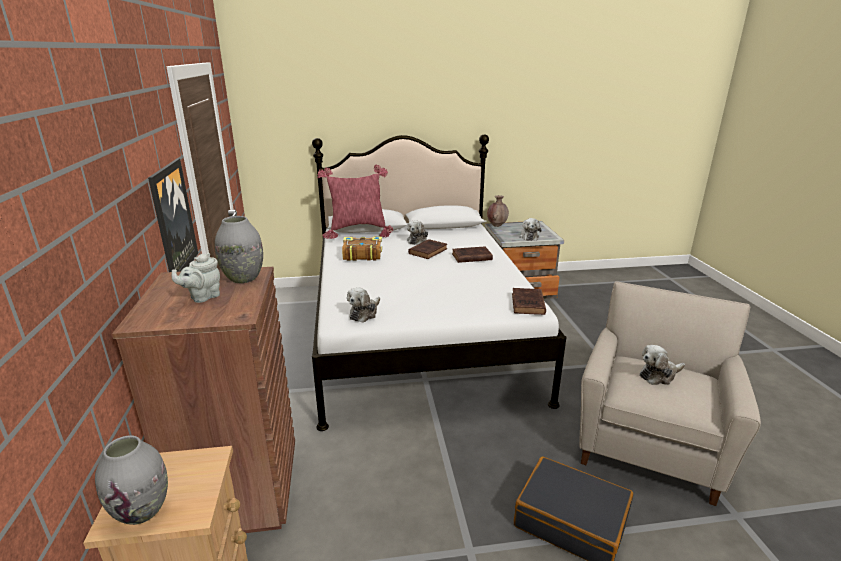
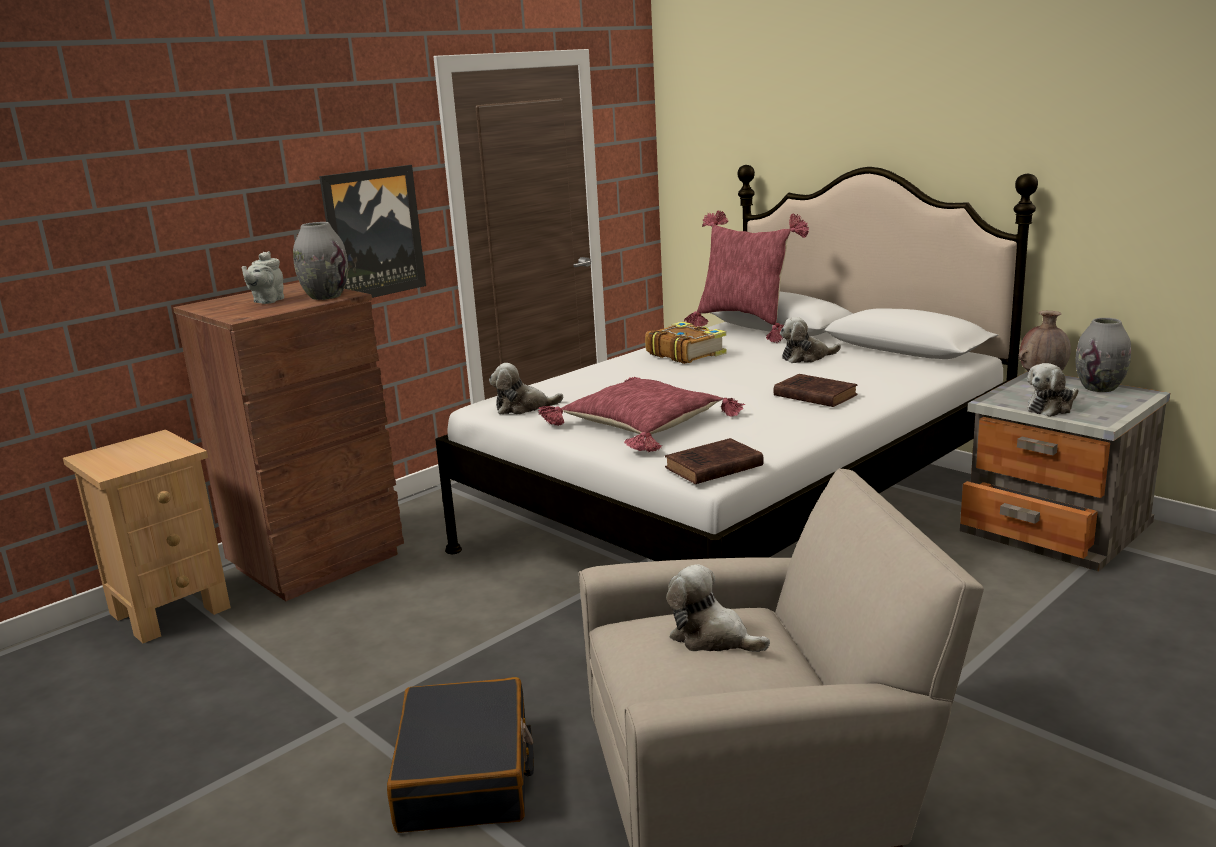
camera: 55 degrees right, 5 degrees down
grey vase [95,435,168,525] -> grey vase moved to [1076,318,1131,392]
grey teapot [172,253,220,303] -> grey teapot turned 75 degrees counterclockwise [241,251,284,304]
brown book [408,239,447,259] -> none
none -> red pillow [538,377,745,453]

